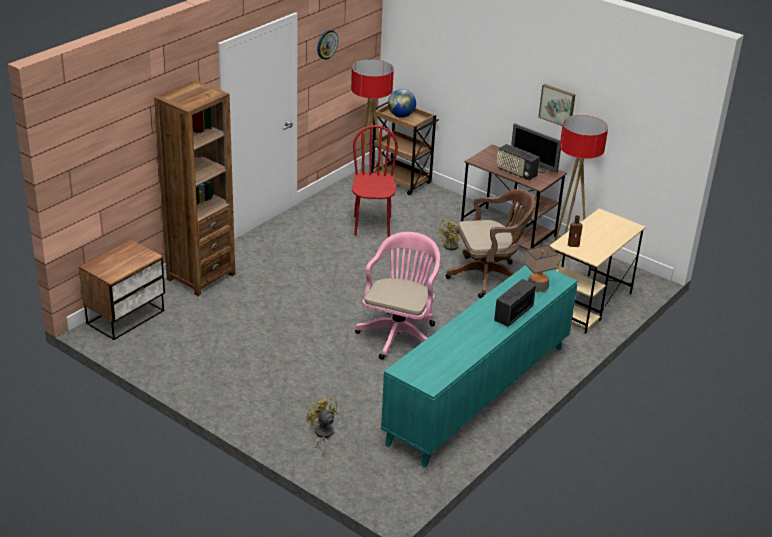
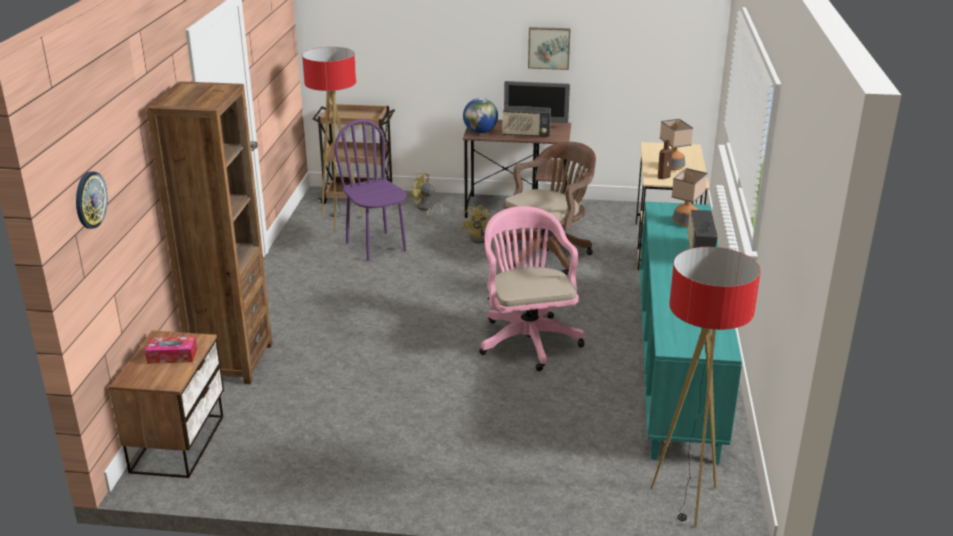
camera: 30 degrees left, 5 degrees down
yellow fan [306,397,338,456] -> yellow fan moved to [412,173,443,218]
wall clock [317,30,338,60] -> wall clock moved to [76,171,107,229]
red chair [352,125,398,237] -> purple chair [334,119,407,261]
globe [388,89,416,118] -> globe moved to [463,98,498,133]
floor lamp [555,115,608,270] -> floor lamp moved to [651,247,761,527]
none -> tissue box [145,337,197,364]
none -> table lamp [660,119,693,170]

